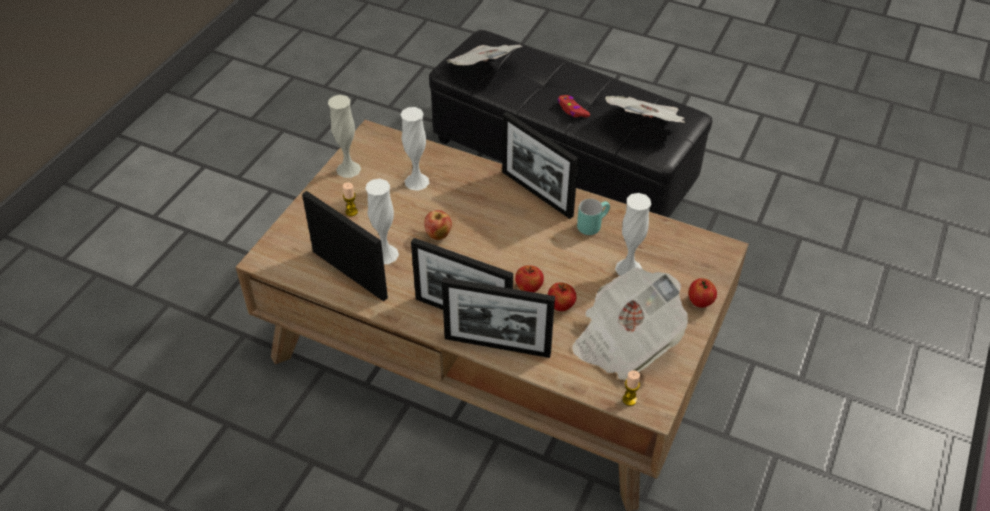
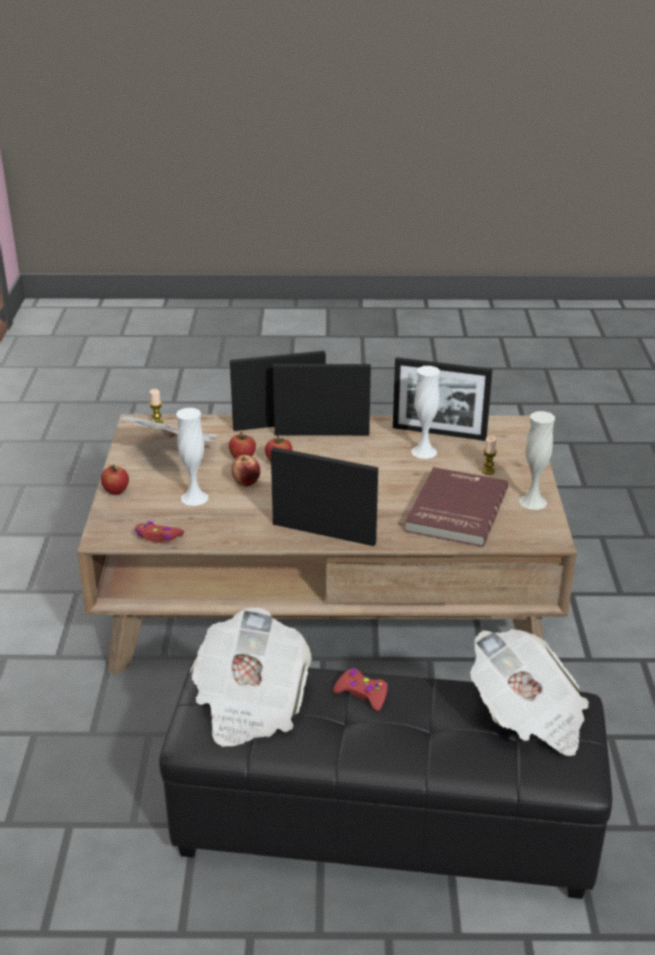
camera: 155 degrees right, 15 degrees down
white vase [401,107,429,191] -> red book [405,467,508,547]
apple [424,210,452,240] -> apple moved to [231,455,260,487]
turquoise mug [577,199,610,235] -> none
none -> red game controller [135,521,184,542]

